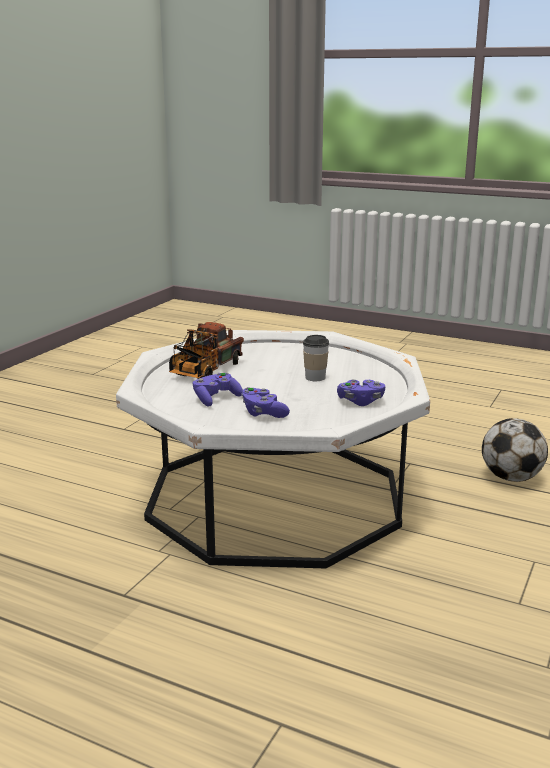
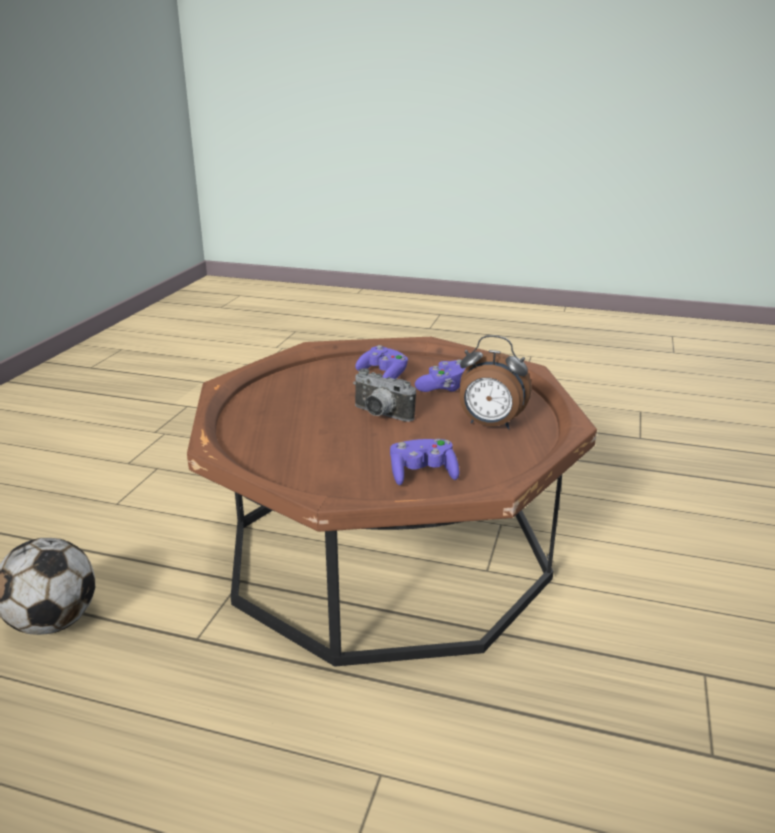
camera: 170 degrees right, 5 degrees up
white coffee table [116,330,430,568] -> brown coffee table [187,337,597,667]
toy truck [169,322,244,379] -> alarm clock [459,335,532,429]
cup [303,335,329,381] -> none
purple game controller [337,379,385,406] -> purple game controller moved to [390,439,459,485]
none -> camera [353,368,416,422]

